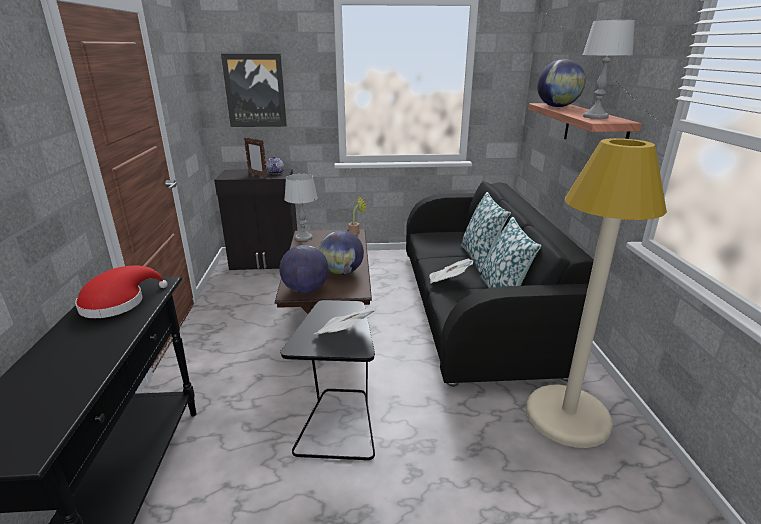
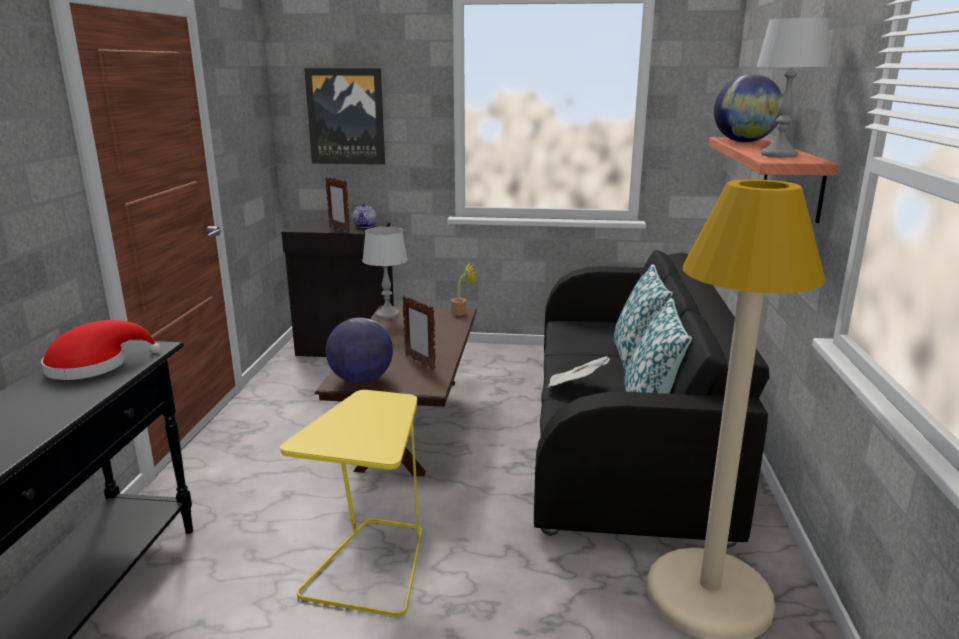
camera: 10 degrees right, 5 degrees down
black side table [280,300,375,461] -> yellow side table [280,390,422,617]
newspaper [314,305,380,335] -> none
globe [319,230,364,275] -> picture frame [402,295,436,370]

